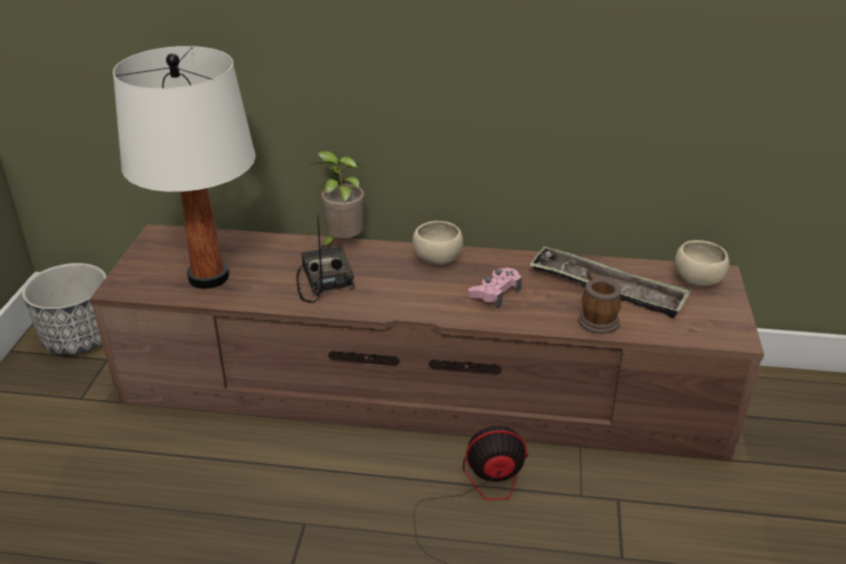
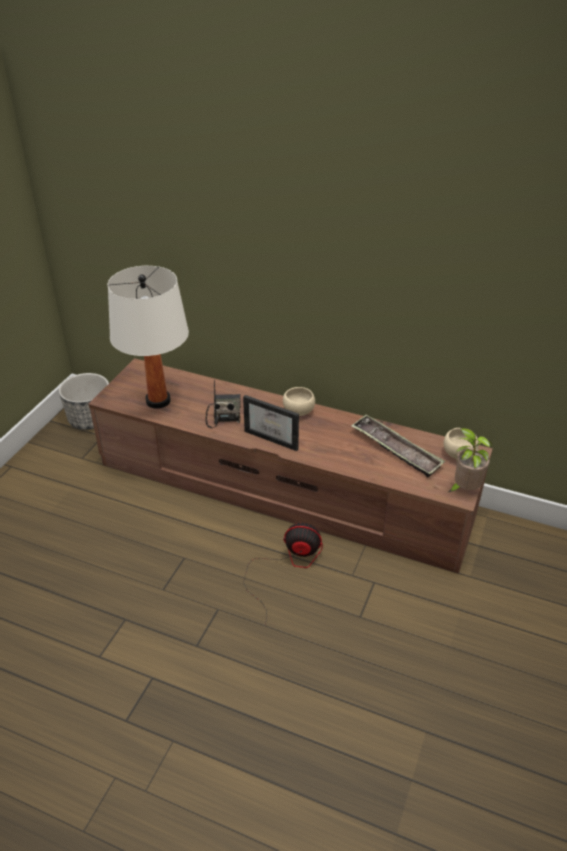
camera: 15 degrees right, 5 degrees up
potted plant [312,151,364,248] -> potted plant moved to [447,428,493,493]
pink game controller [468,268,522,307] -> none
mug [578,274,621,334] -> none
none -> picture frame [243,395,299,451]

